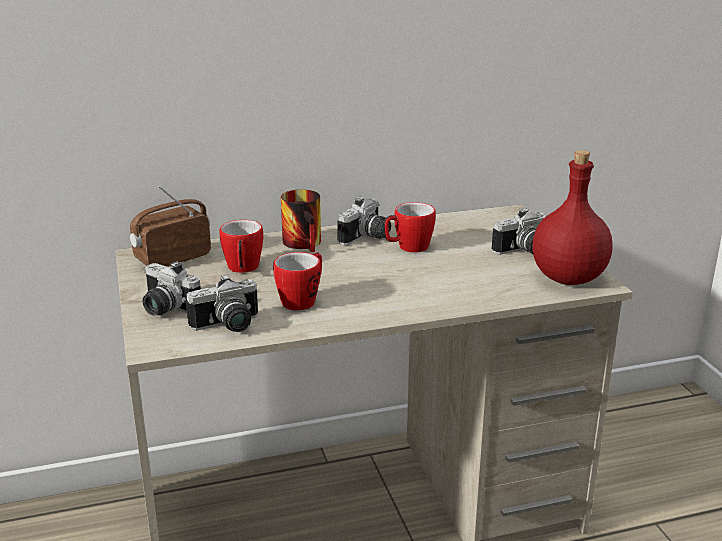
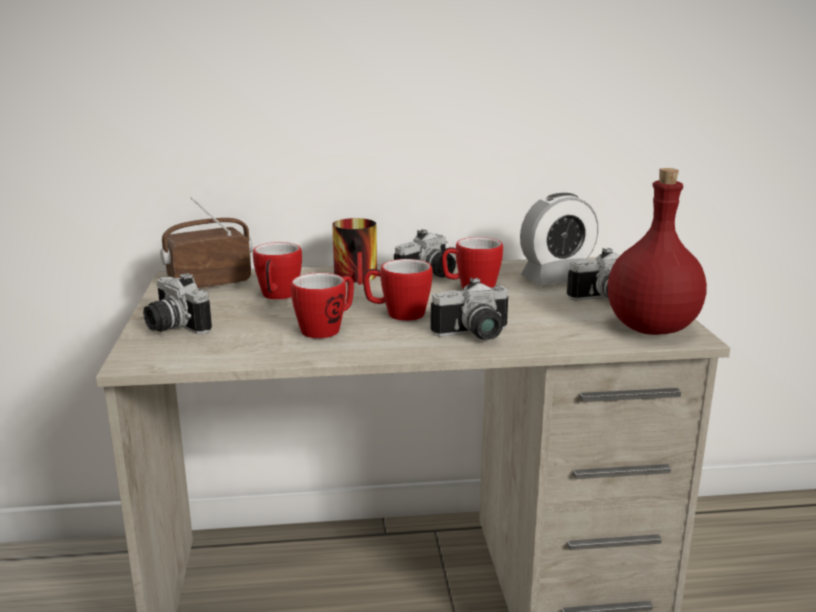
camera: 10 degrees right, 5 degrees down
camera [186,274,258,332] -> camera moved to [430,277,509,340]
none -> mug [363,259,432,321]
none -> alarm clock [520,193,598,285]

